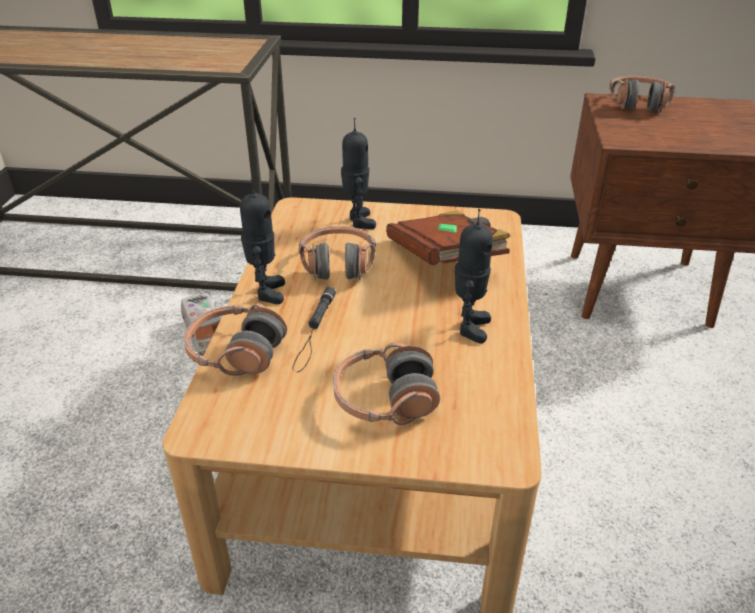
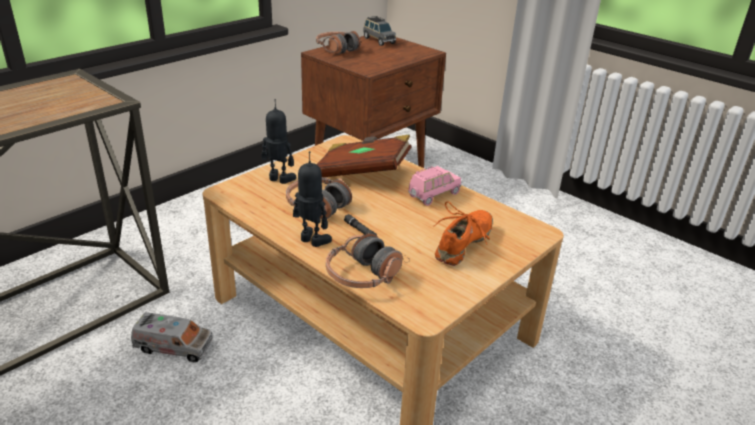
camera: 55 degrees left, 5 degrees down
headphones [333,342,440,425] -> orange shoe [433,202,493,266]
toy robot [455,209,492,343] -> pink toy car [408,166,461,206]
none -> grey toy car [363,16,396,46]

